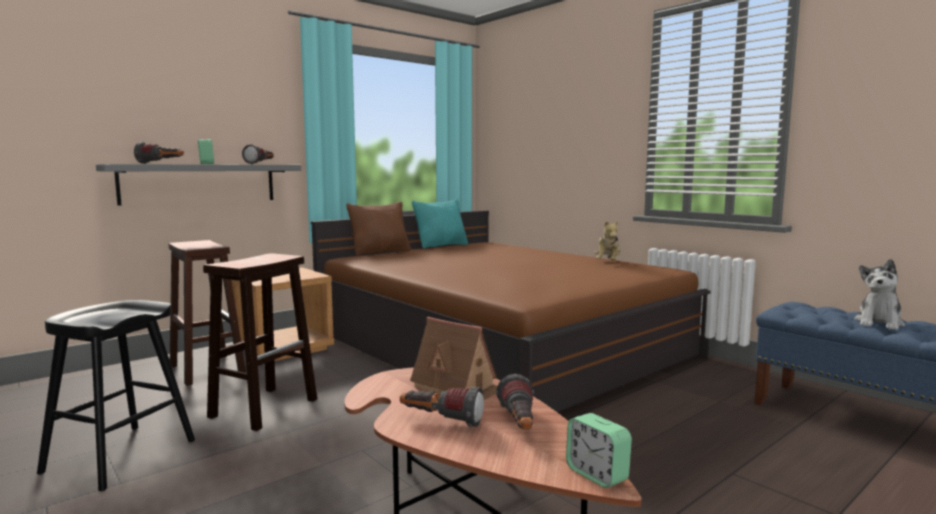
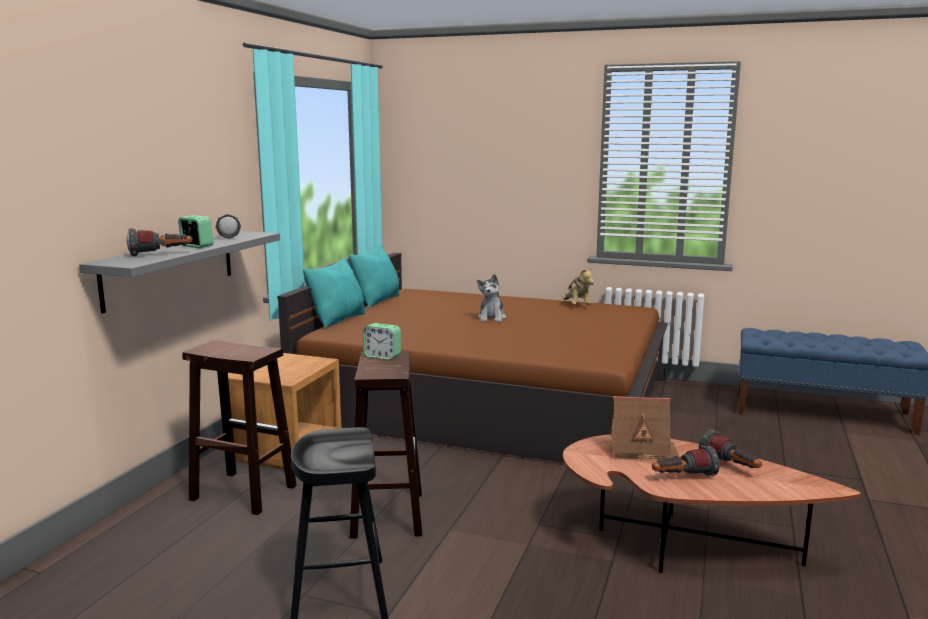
camera: 30 degrees left, 5 degrees up
brown pillow [346,201,411,255] -> turquoise pillow [303,258,365,328]
alarm clock [566,413,632,488] -> alarm clock moved to [363,323,401,360]
plush toy [854,259,905,330] -> plush toy moved to [477,274,506,322]

